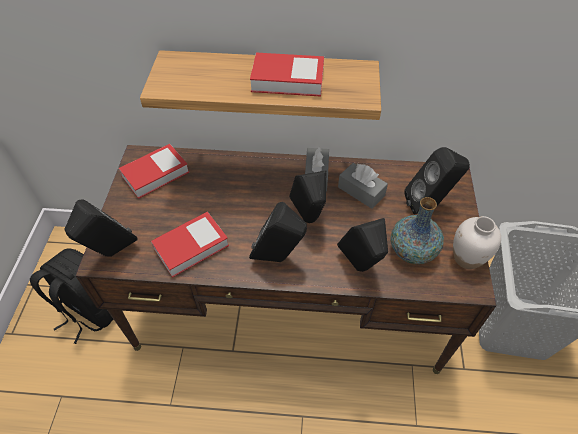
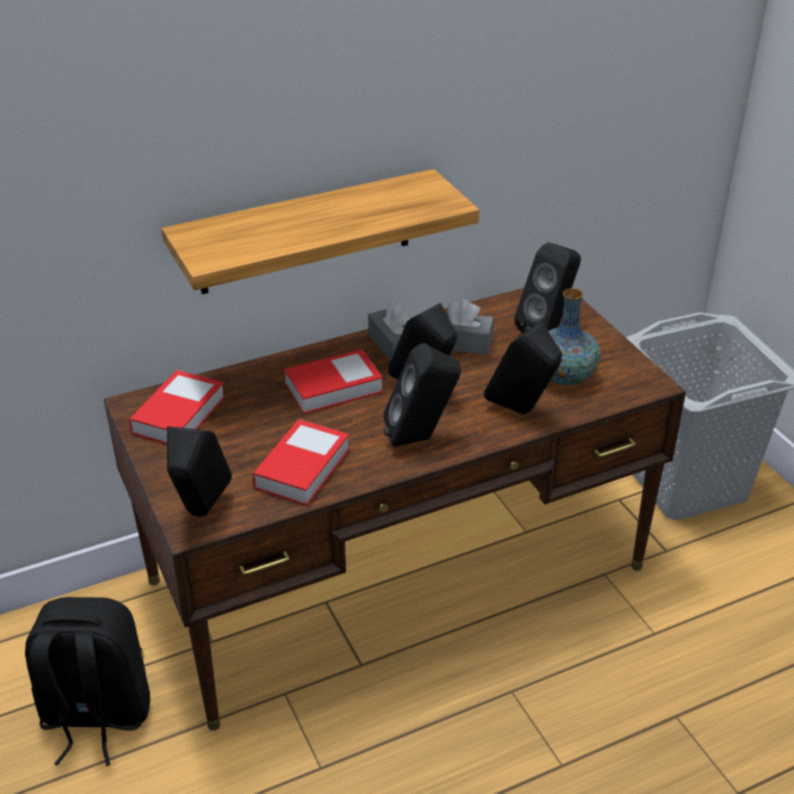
camera: 30 degrees left, 15 degrees down
book [250,52,324,97] -> book moved to [284,349,383,414]
white vase [453,216,501,269] -> none

